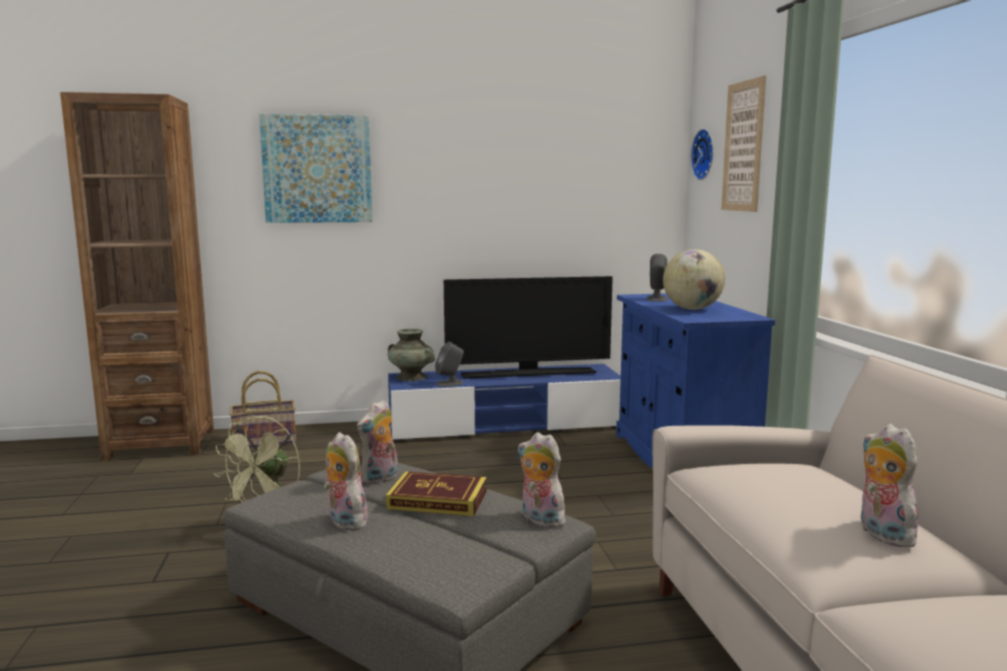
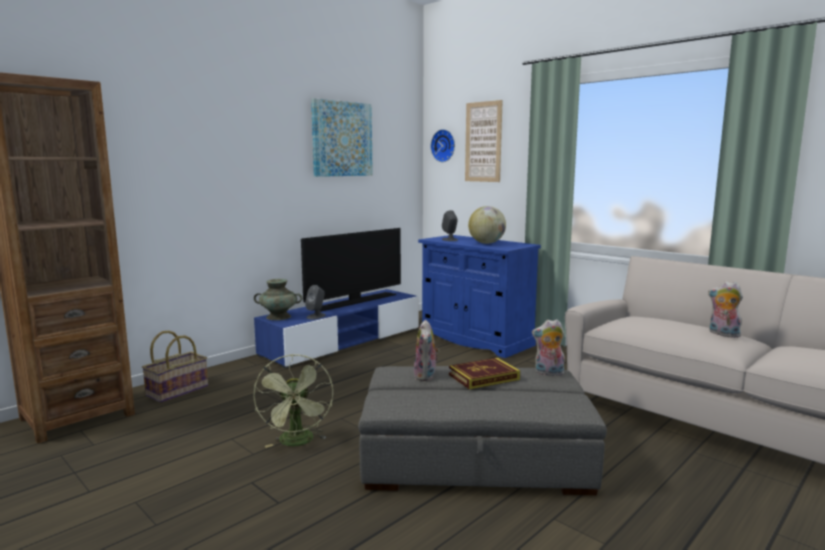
camera: 35 degrees left, 0 degrees up
picture [259,114,373,223] -> picture moved to [311,98,373,177]
plush toy [323,432,368,531] -> none

